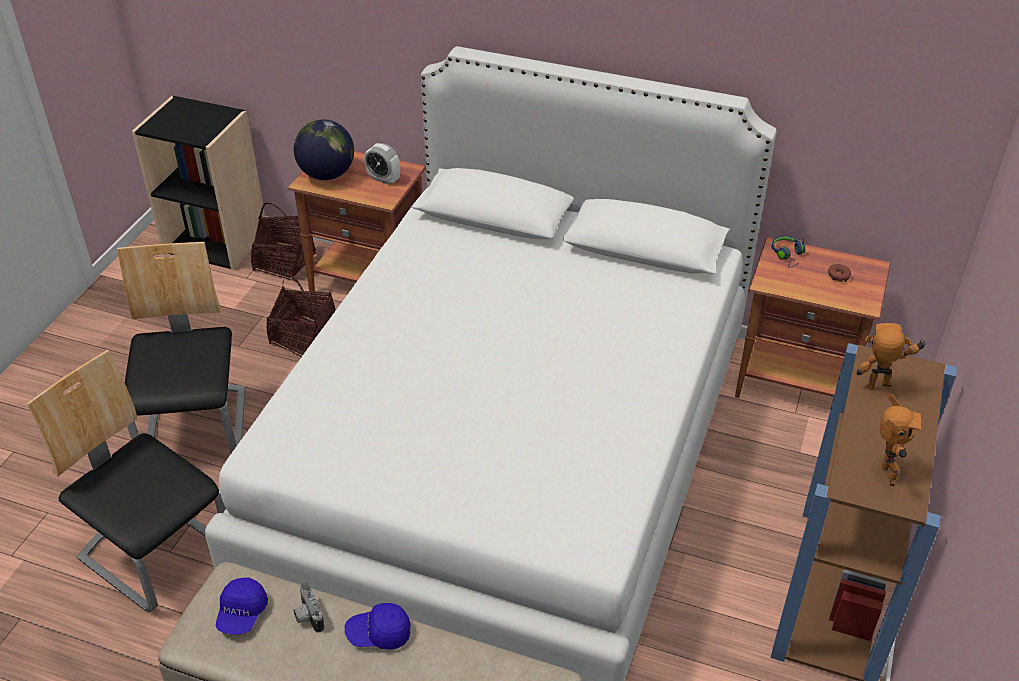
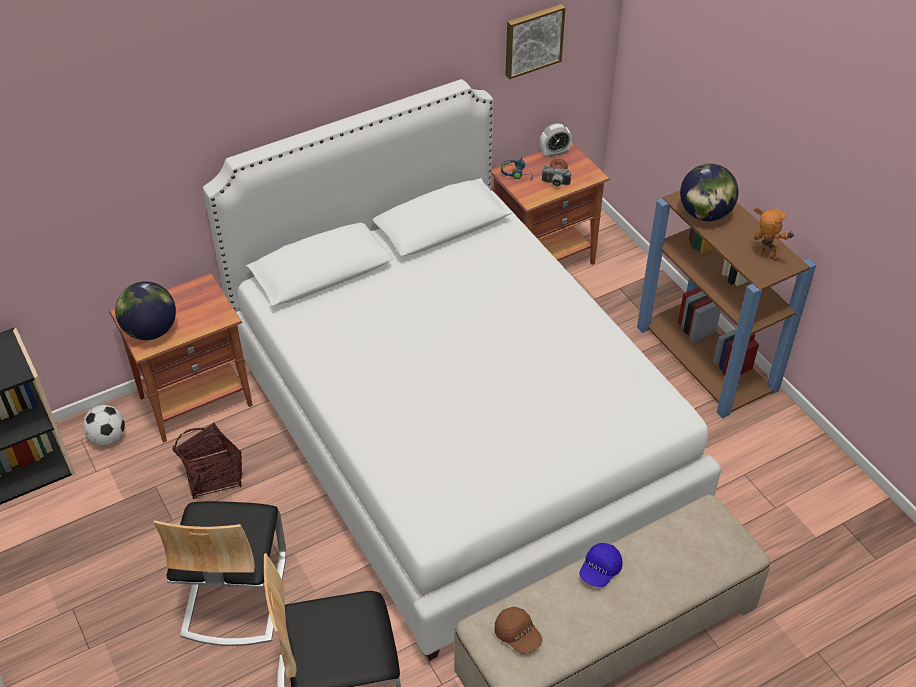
camera: 50 degrees left, 5 degrees up
chair [117,242,245,454] -> chair turned 120 degrees counterclockwise [153,501,286,646]
blue cap [216,577,268,635] -> brown cap [495,607,542,654]
basket [251,203,316,281] -> football [83,405,125,445]
camera [293,582,324,632] -> camera moved to [542,166,571,186]
alarm clock [364,143,400,185] -> alarm clock moved to [540,123,572,157]
toy robot [856,323,927,390] -> globe [680,164,738,221]
none -> picture [505,4,565,79]

